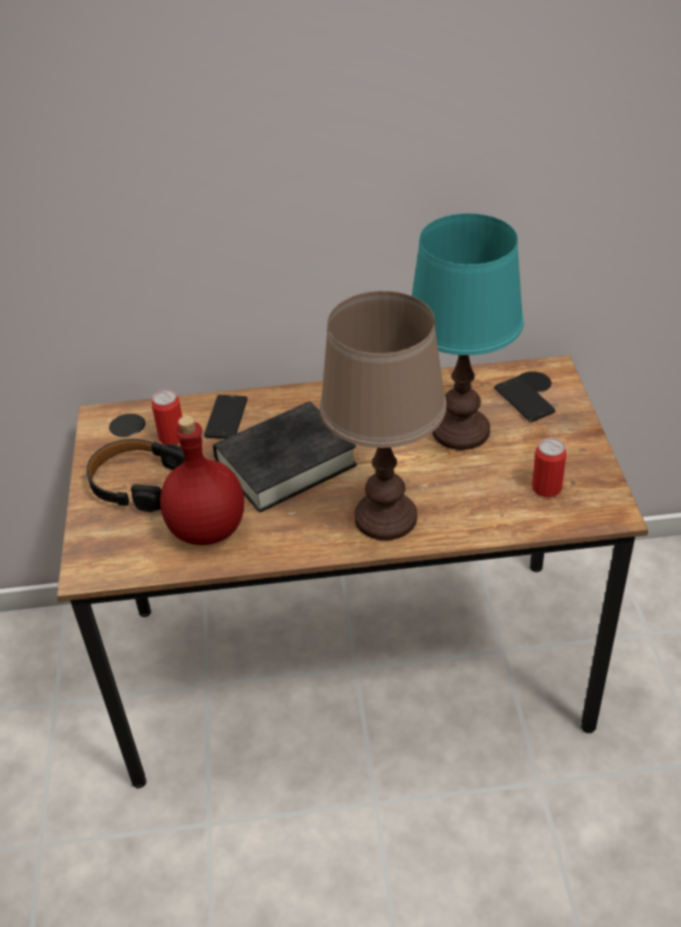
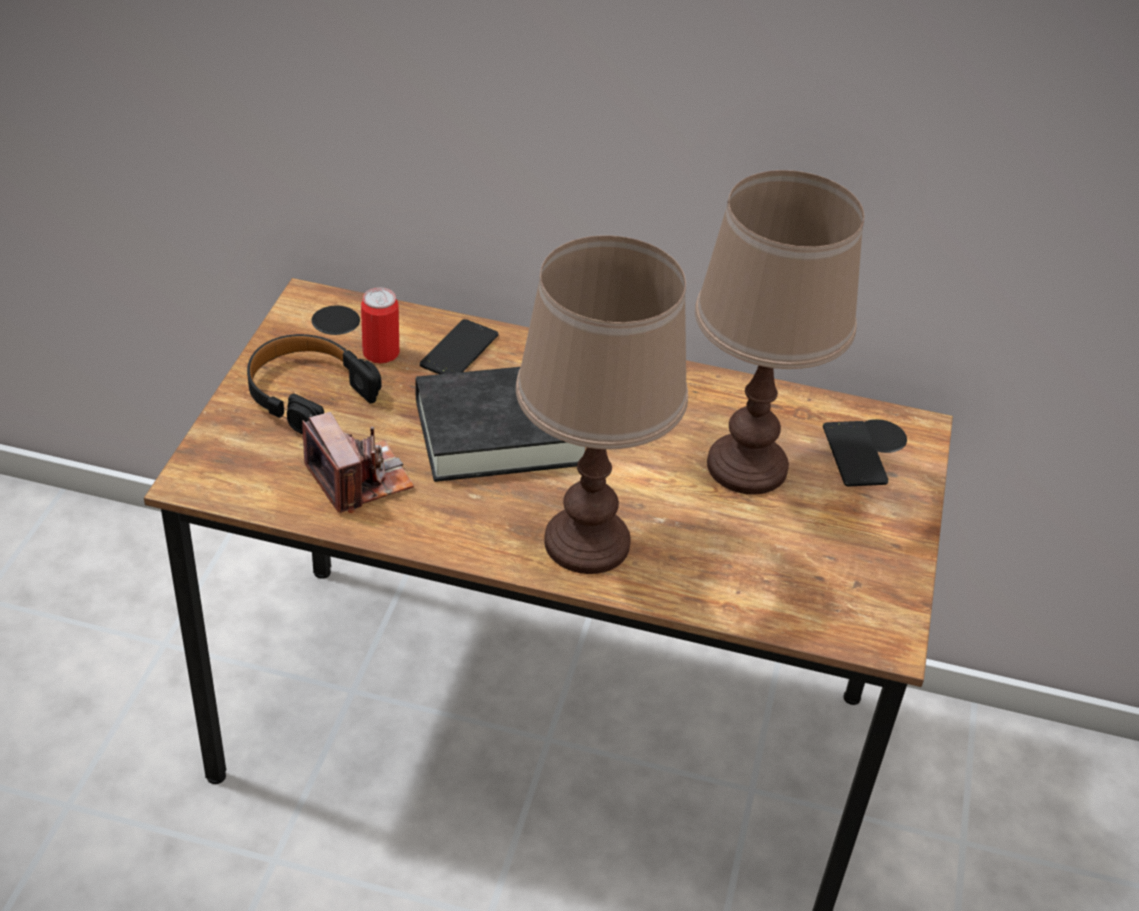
camera: 15 degrees right, 0 degrees up
red bottle [160,415,244,545] -> camera [302,412,414,513]
turquoise table lamp [412,213,524,450] -> brown table lamp [695,170,864,495]
can [532,438,566,497] -> none

